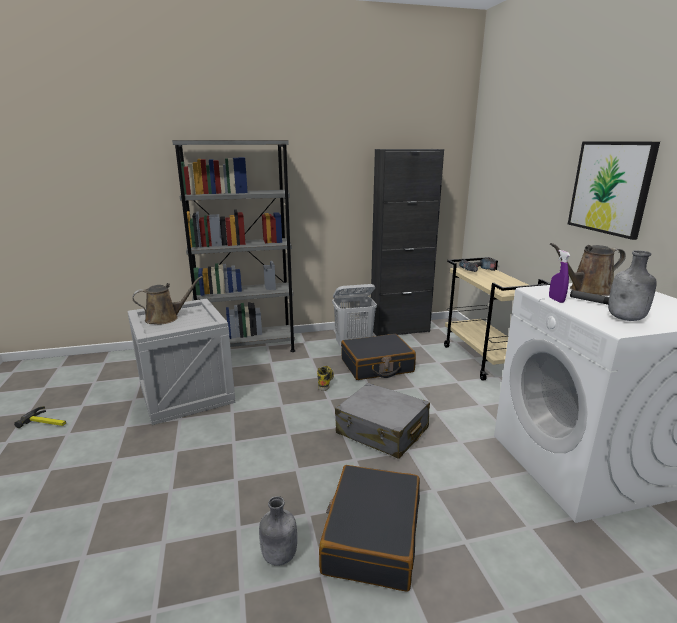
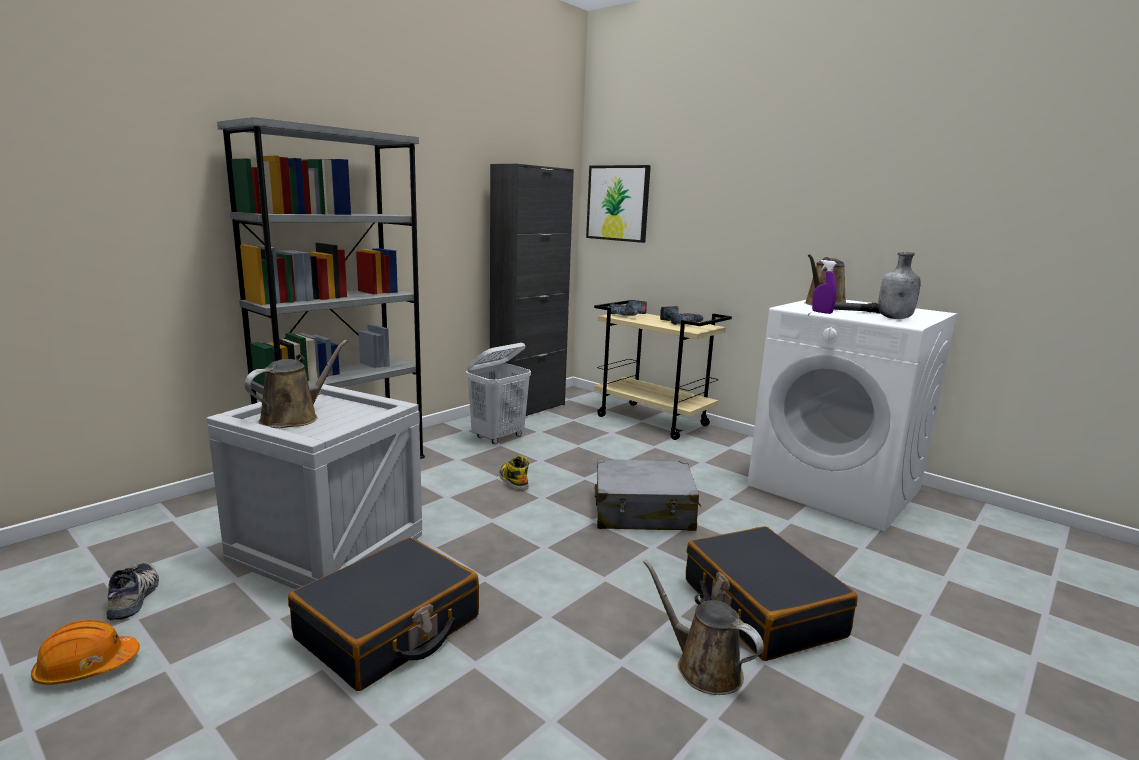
camera: 35 degrees left, 5 degrees down
hammer [14,406,66,428] -> orange hard hat [31,620,140,685]
grey bottle [259,496,297,566] -> brown watering can [643,560,764,695]
black suitcase [341,334,416,380] -> black suitcase moved to [288,538,479,691]
picture [568,142,660,240] -> picture moved to [586,165,651,243]
none -> shoe [107,562,159,620]
none -> power drill [660,306,704,325]

